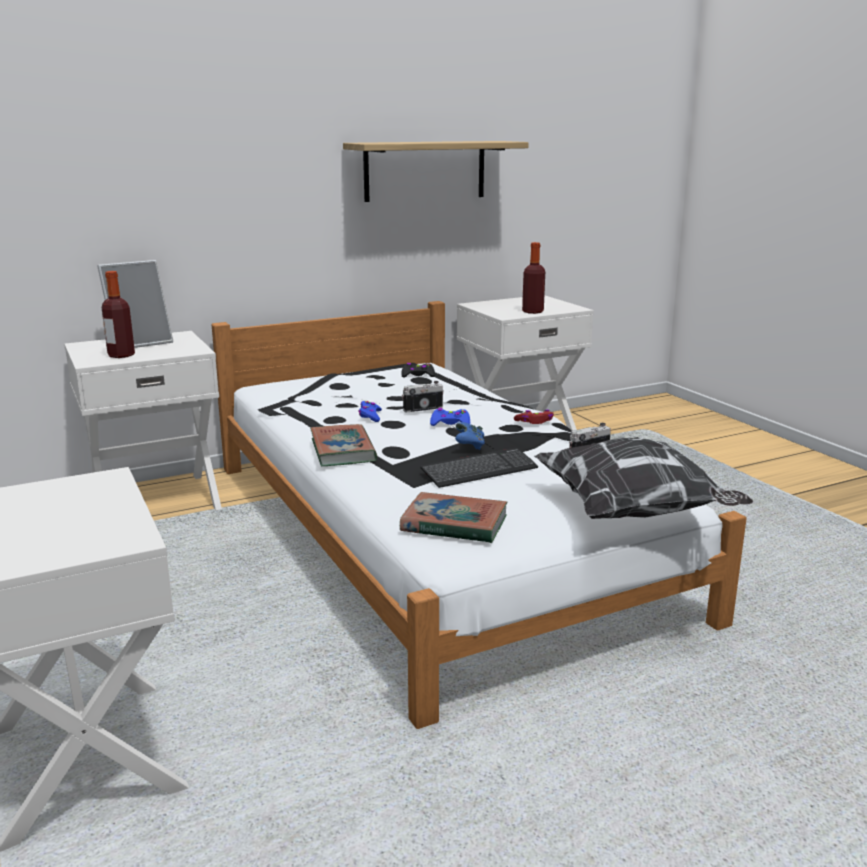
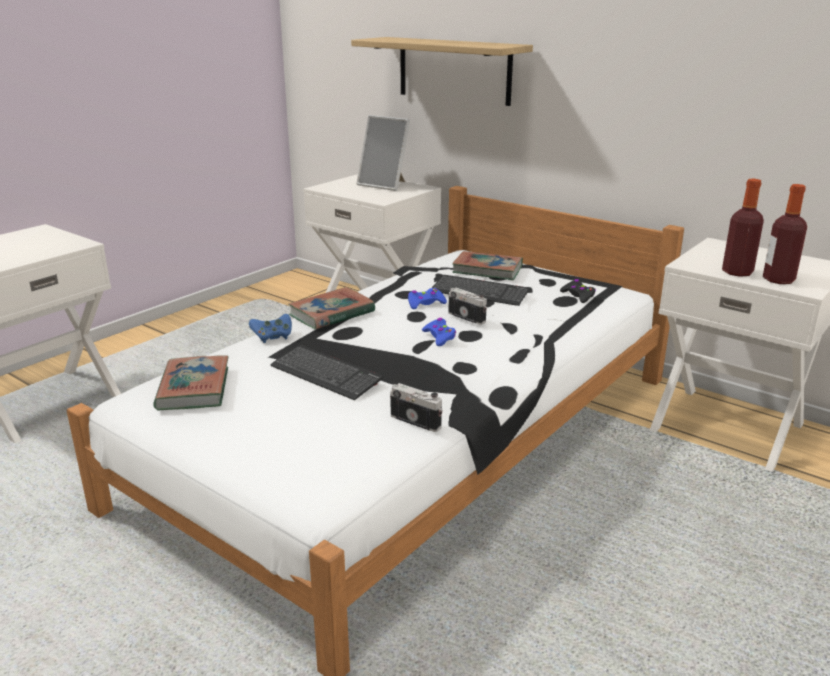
camera: 65 degrees right, 5 degrees up
bottle [101,271,135,358] -> bottle moved to [763,184,807,284]
shelf [343,141,529,202] -> shelf moved to [351,37,533,106]
blue game controller [455,422,485,450] -> blue game controller moved to [249,314,292,343]
red game controller [514,410,554,424] -> none
pillow [534,437,753,519] -> none
none -> keyboard [432,275,529,306]
none -> book [452,251,523,280]

